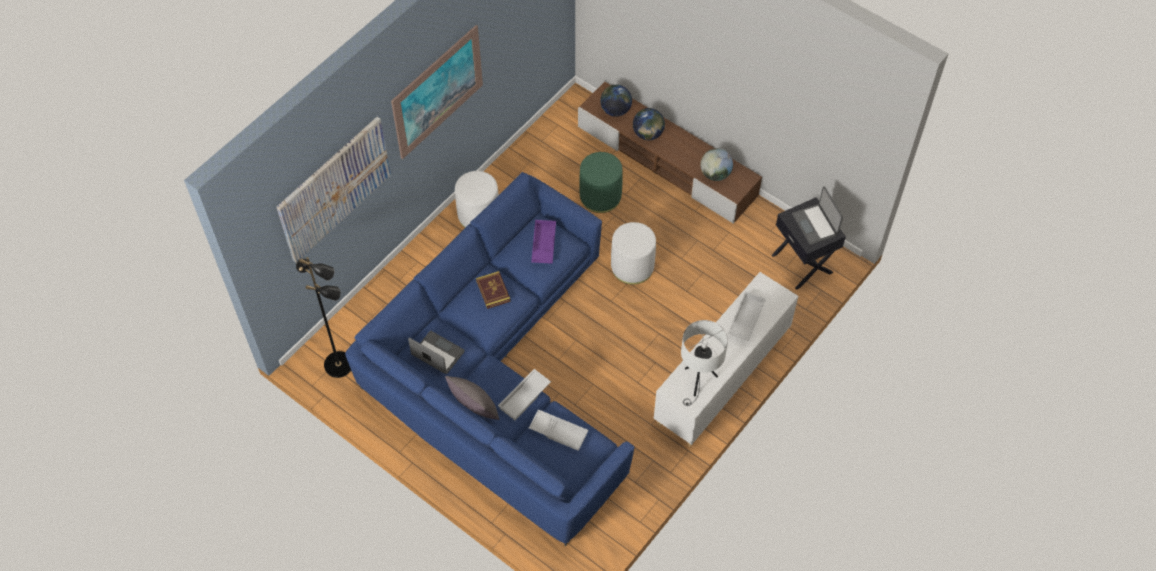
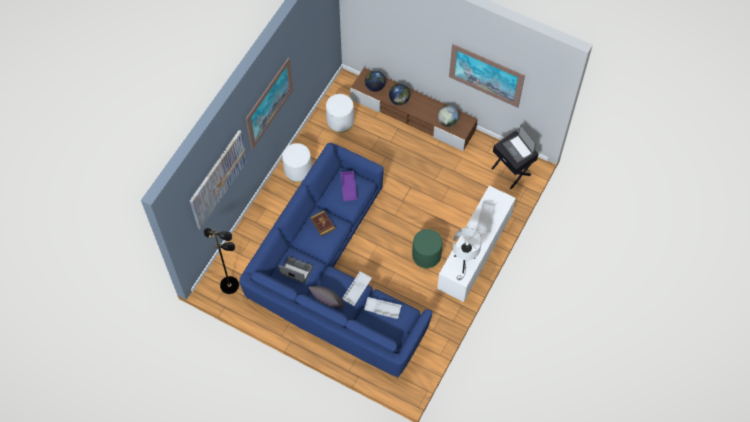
camera: 10 degrees left, 5 degrees up
green ottoman [579,152,623,213] -> green ottoman moved to [412,229,442,269]
white ottoman [611,222,656,285] -> white ottoman moved to [326,94,354,133]
none -> picture [449,44,525,108]

